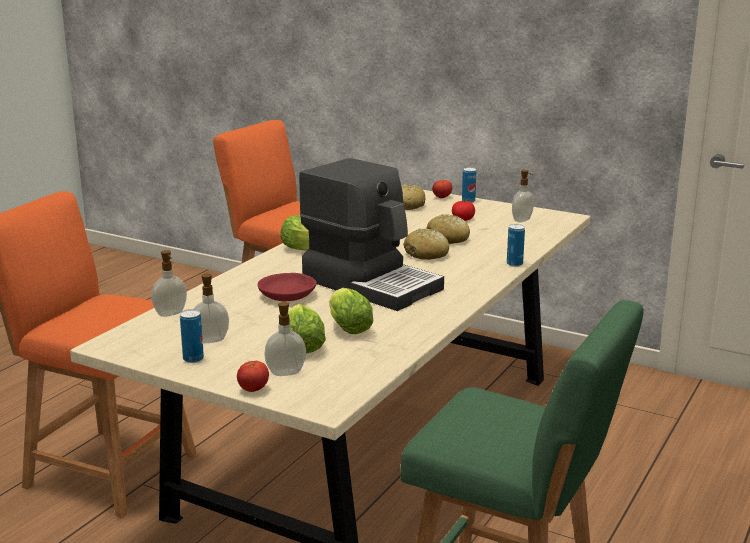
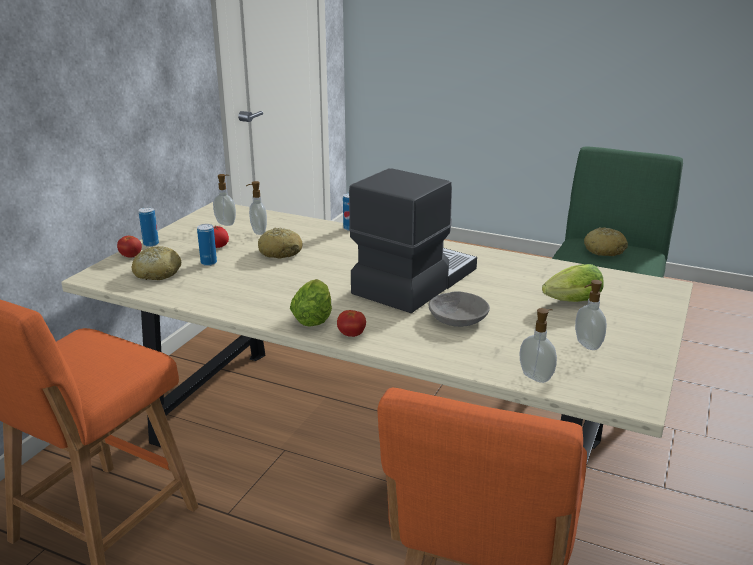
camera: 95 degrees left, 5 degrees up
can [180,309,204,363] -> can moved to [197,224,217,266]
tomato [237,361,269,392] -> tomato moved to [337,310,366,337]
red bowl [258,273,317,301] -> grey bowl [429,291,490,327]
soap dispenser [264,301,306,376] -> soap dispenser moved to [246,181,267,235]
lettuce [329,288,373,334] -> none
bread [403,228,449,260] -> bread moved to [584,227,628,256]

